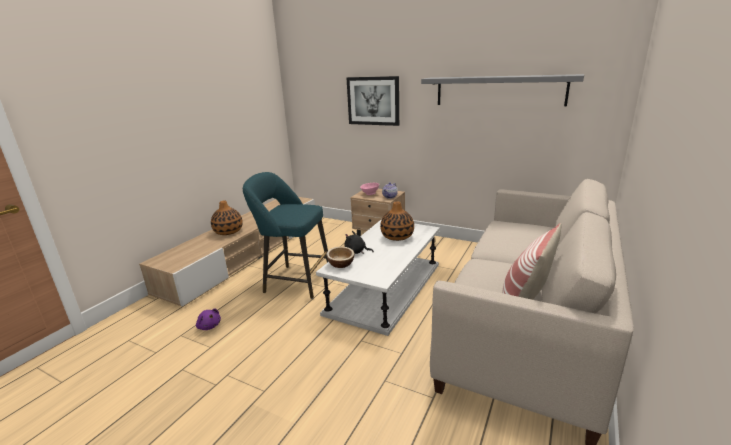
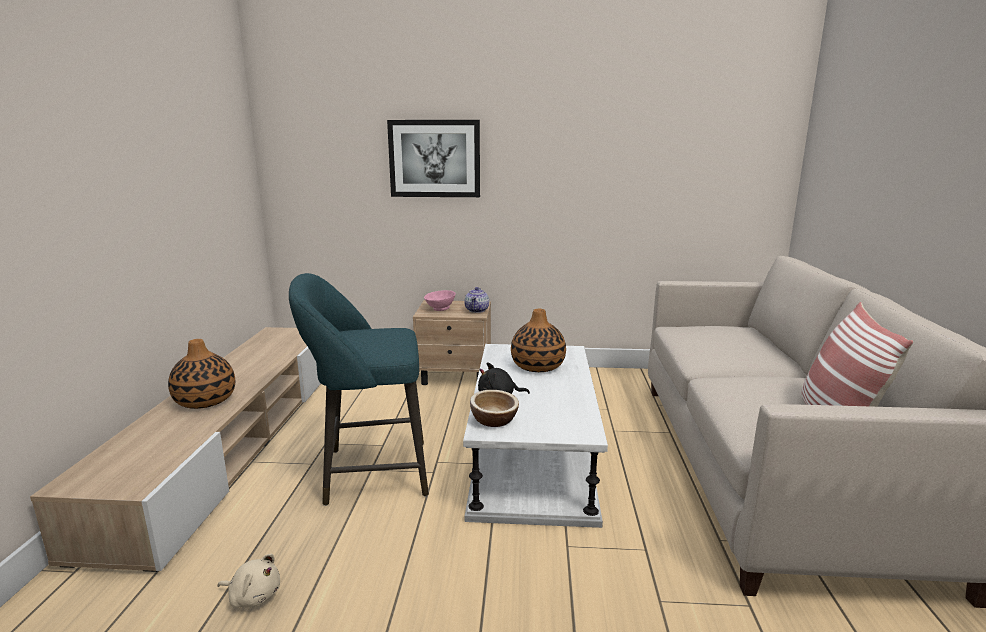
camera: 25 degrees left, 5 degrees down
purple plush toy [196,309,221,330] -> beige plush toy [217,554,280,608]
grey shelf [421,74,584,106] -> none

